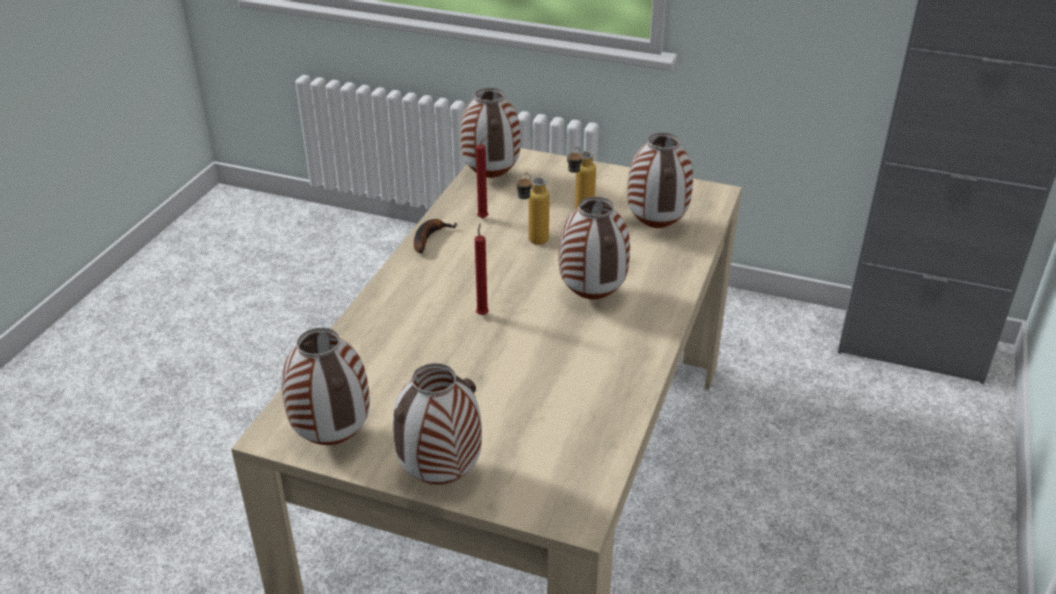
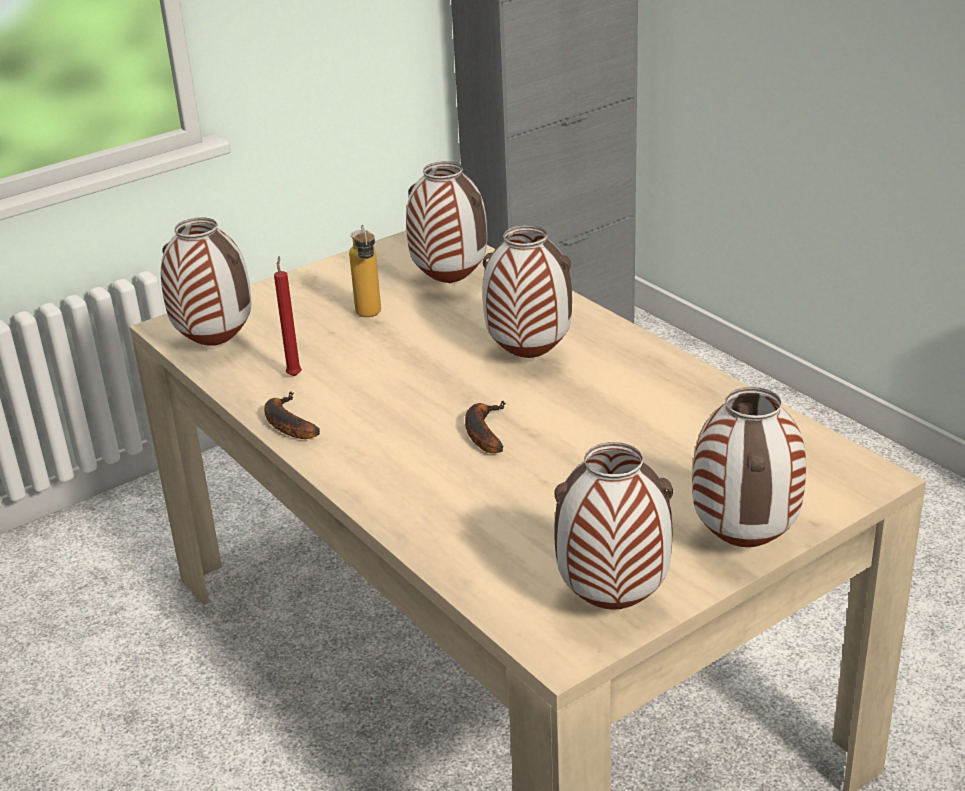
camera: 55 degrees left, 5 degrees down
red candle [475,223,489,315] -> banana [465,401,506,453]
bottle [516,173,550,245] -> none

